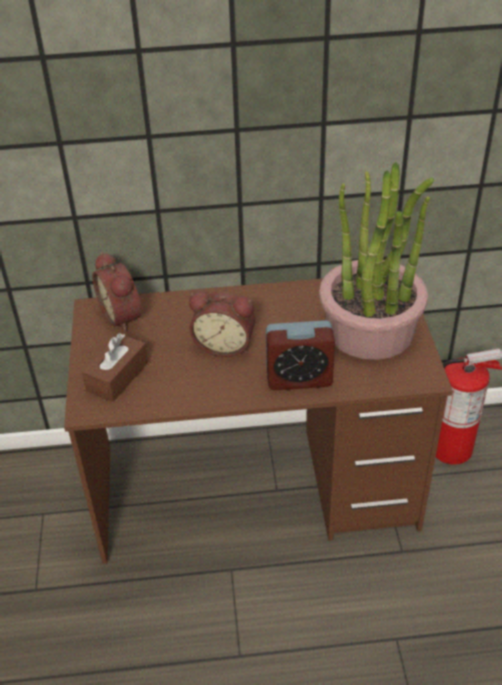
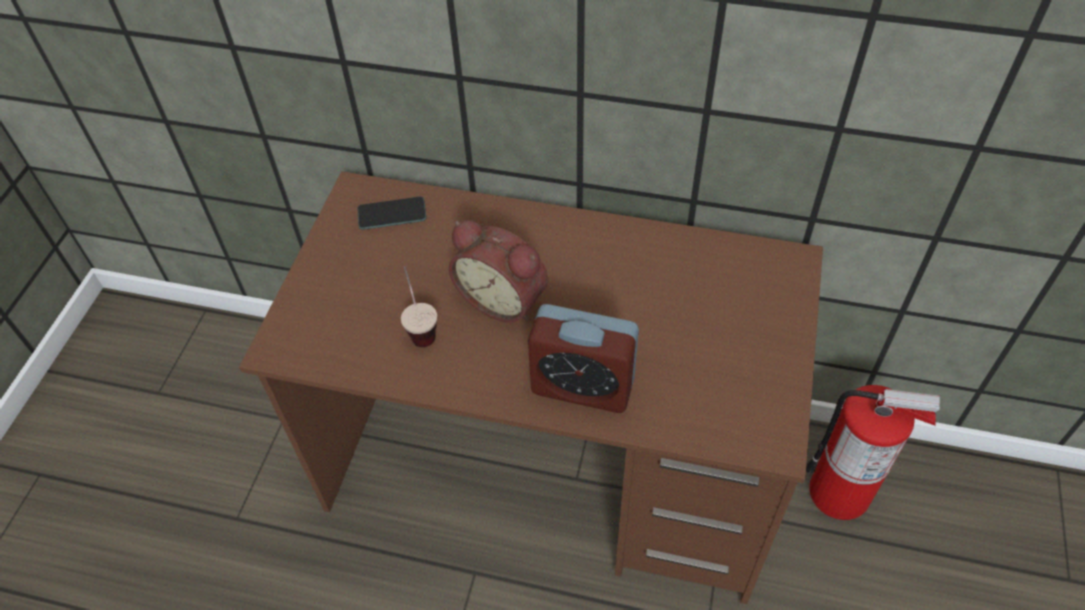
camera: 20 degrees right, 10 degrees up
brown tissue box [82,333,148,402] -> none
alarm clock [93,252,141,331] -> phone [357,197,427,230]
potted plant [319,162,434,360] -> none
none -> cup [401,266,437,347]

